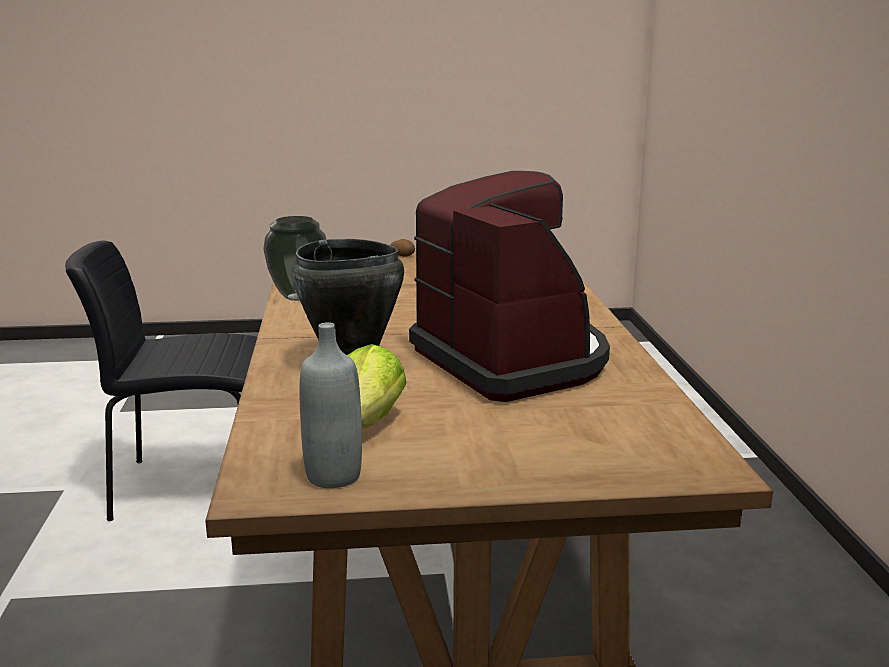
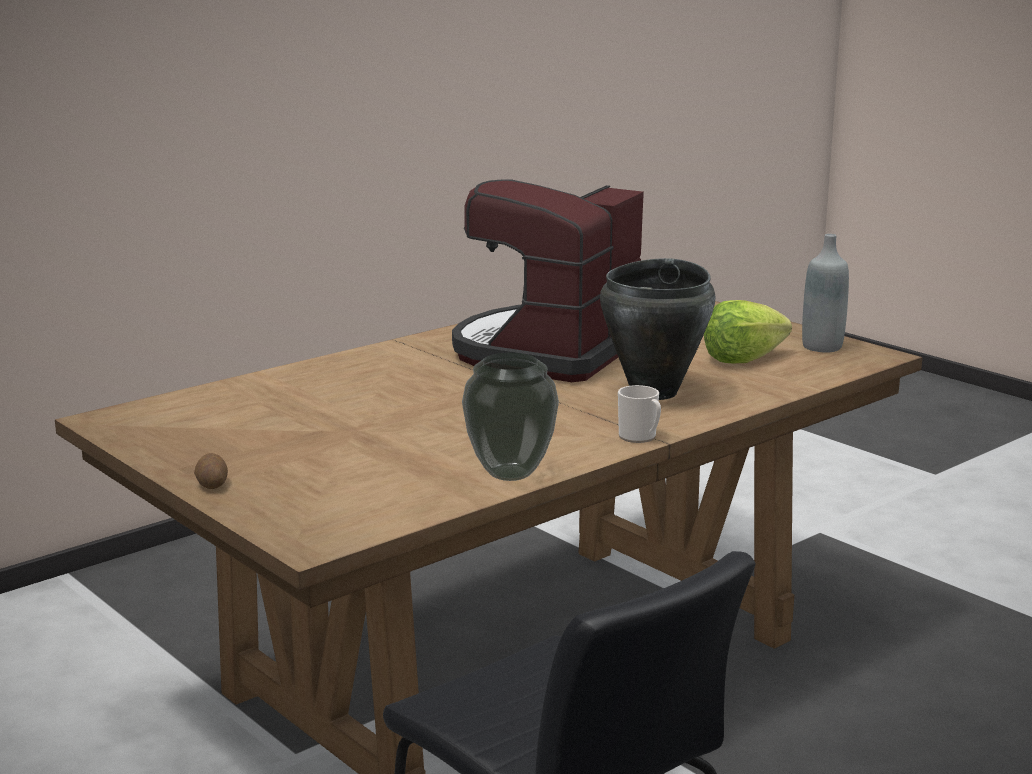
camera: 125 degrees left, 0 degrees up
none -> mug [618,385,661,443]

